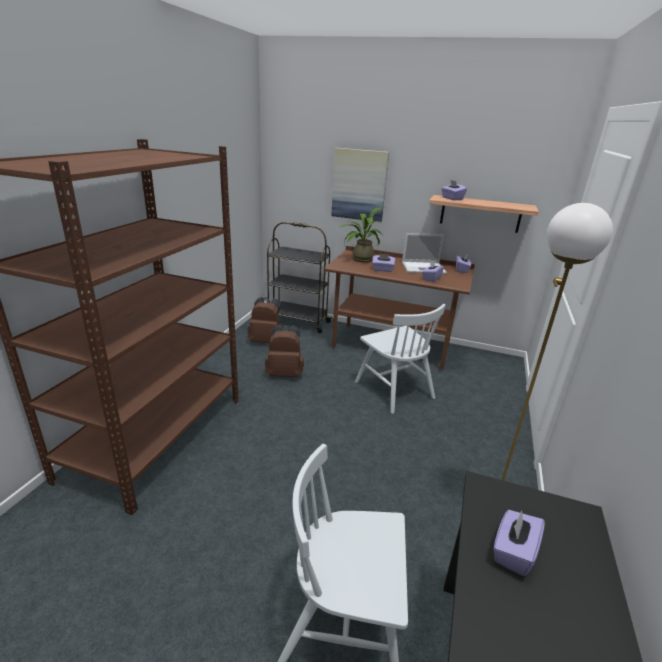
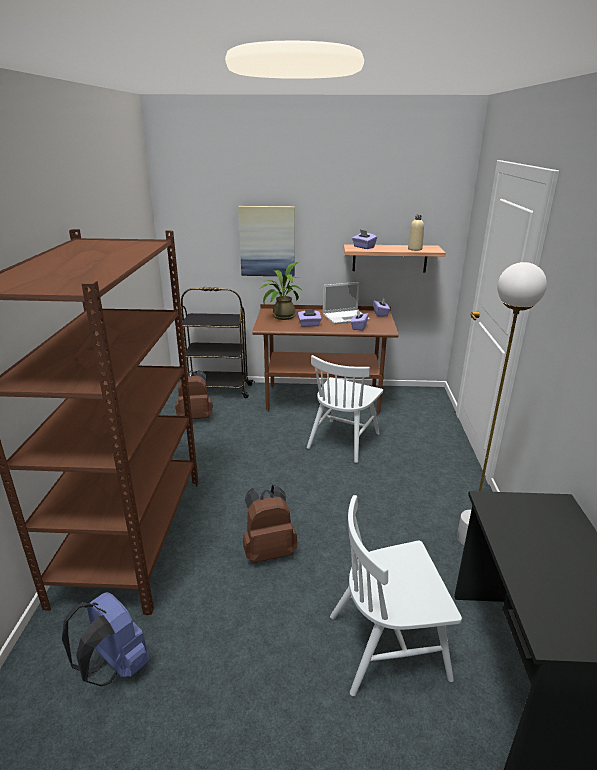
camera: 15 degrees left, 0 degrees up
brown backpack [265,325,304,377] -> brown backpack moved to [243,484,297,563]
white chair [355,304,446,414] -> white chair turned 75 degrees clockwise [307,355,383,463]
purple tissue box [494,510,544,576] -> none
none -> blue backpack [62,592,150,686]
none -> beige bottle [408,215,424,251]

